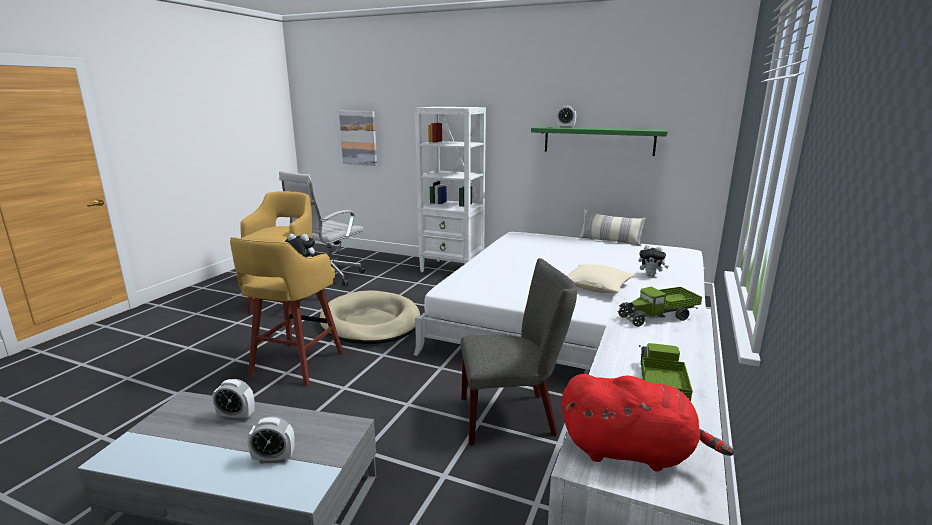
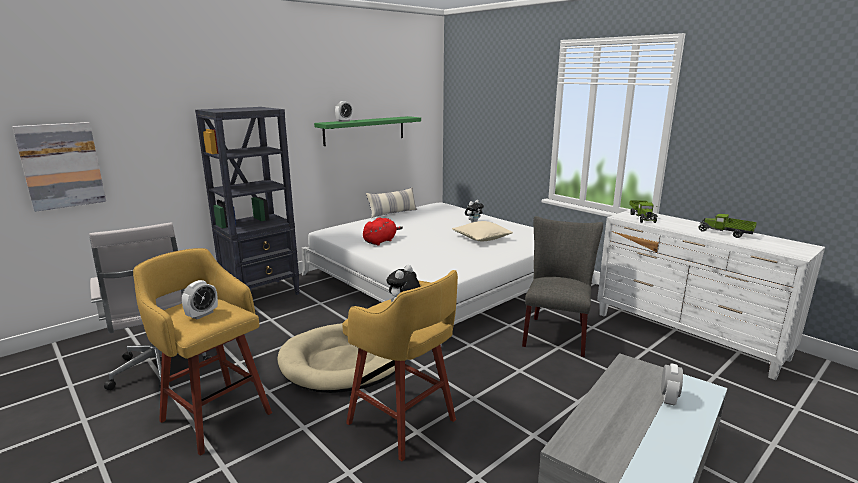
camera: 65 degrees left, 0 degrees up
alarm clock [212,379,255,421] -> alarm clock moved to [182,280,218,319]
white bookcase [414,107,486,272] -> black bookcase [195,107,300,295]
red plush toy [562,374,734,471] -> red plush toy moved to [363,217,403,246]

